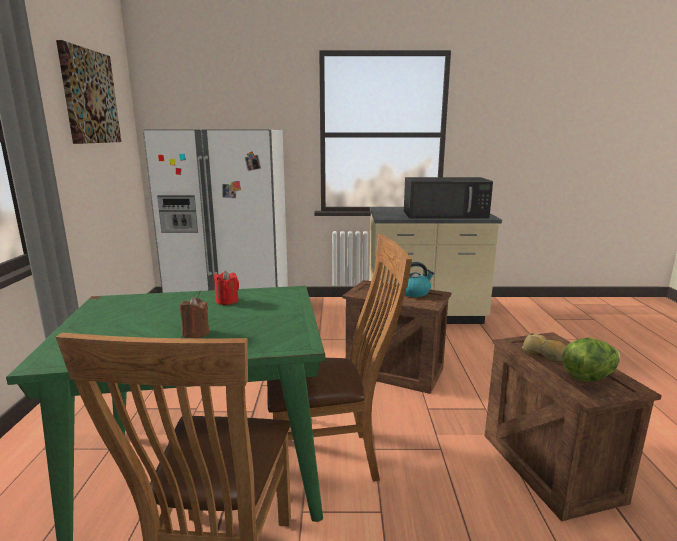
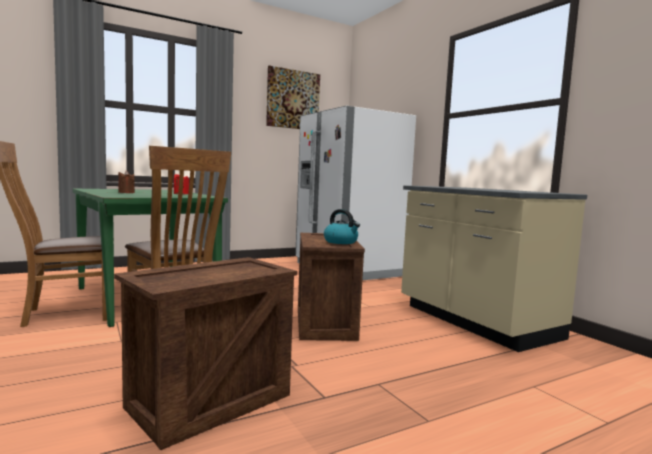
camera: 60 degrees right, 10 degrees down
black microwave [404,177,493,218] -> none
bread [522,333,566,362] -> none
lettuce [562,338,620,382] -> none

